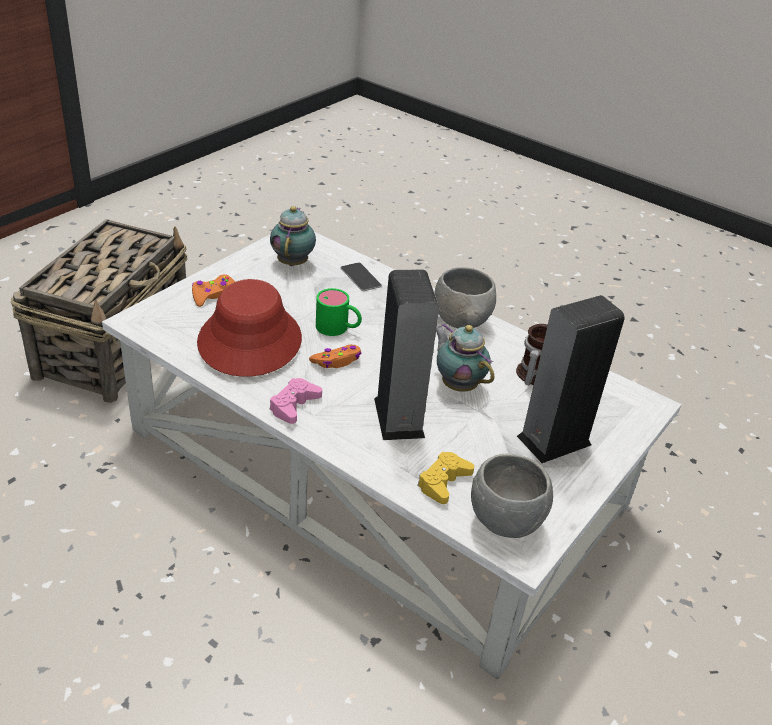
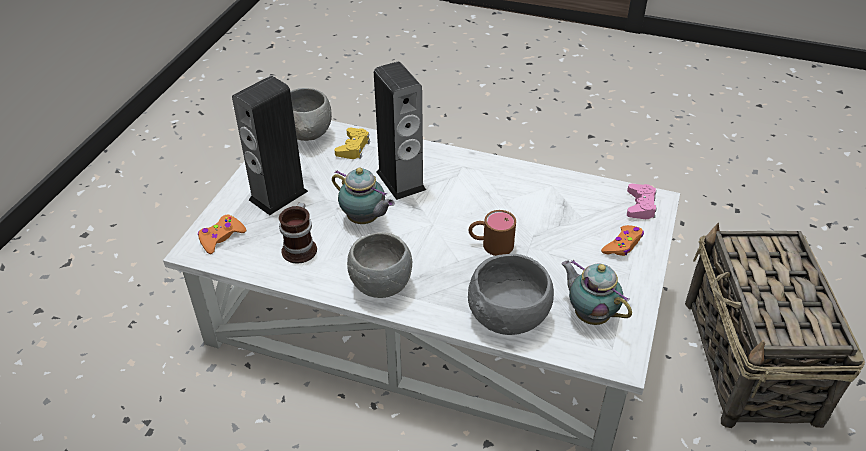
camera: 165 degrees right, 5 degrees up
red hat [197,279,302,377] -> none
pink game controller [269,378,322,424] -> pink game controller moved to [627,184,656,219]
teapot [270,206,316,266] -> teapot turned 150 degrees clockwise [561,260,632,325]
orange game controller [309,345,361,368] -> orange game controller moved to [198,215,246,254]
green mug [316,288,362,336] -> brown mug [469,210,516,256]
phone [341,262,382,291] -> grey bowl [468,254,554,335]

